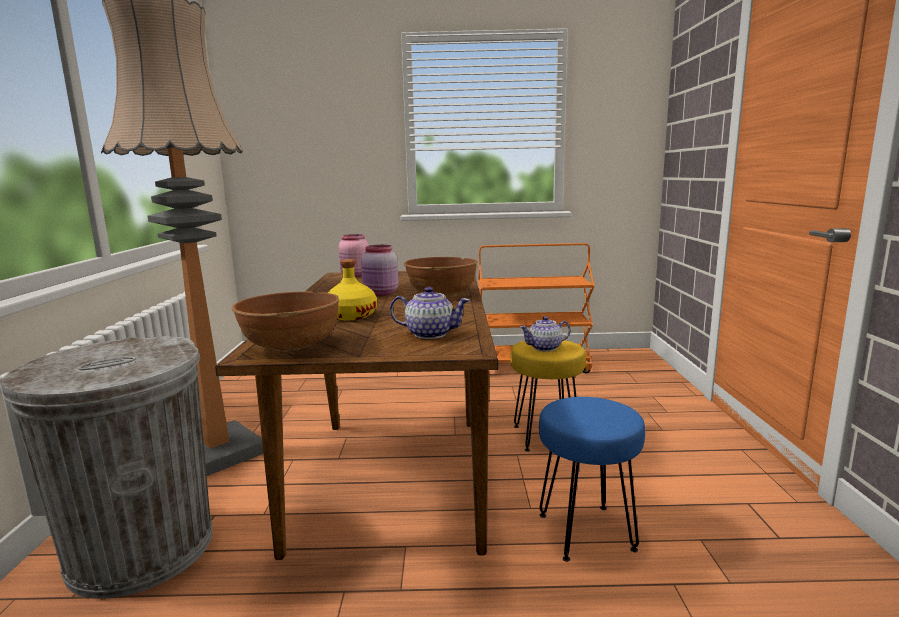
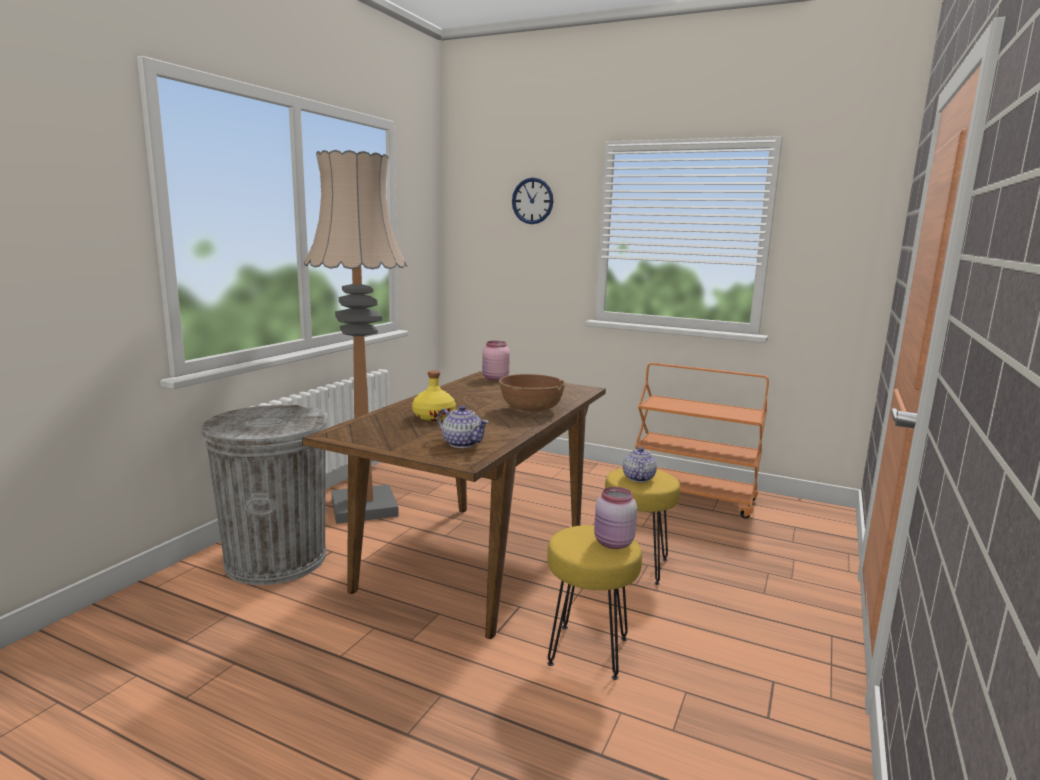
camera: 25 degrees right, 0 degrees up
brown bowl [232,291,339,354] -> none
pink jar [361,245,398,296] -> pink jar moved to [594,487,637,549]
teapot [520,316,571,352] -> teapot turned 90 degrees clockwise [623,447,657,482]
blue stool [539,397,645,562] -> yellow stool [547,525,642,680]
none -> wall clock [512,178,554,224]

